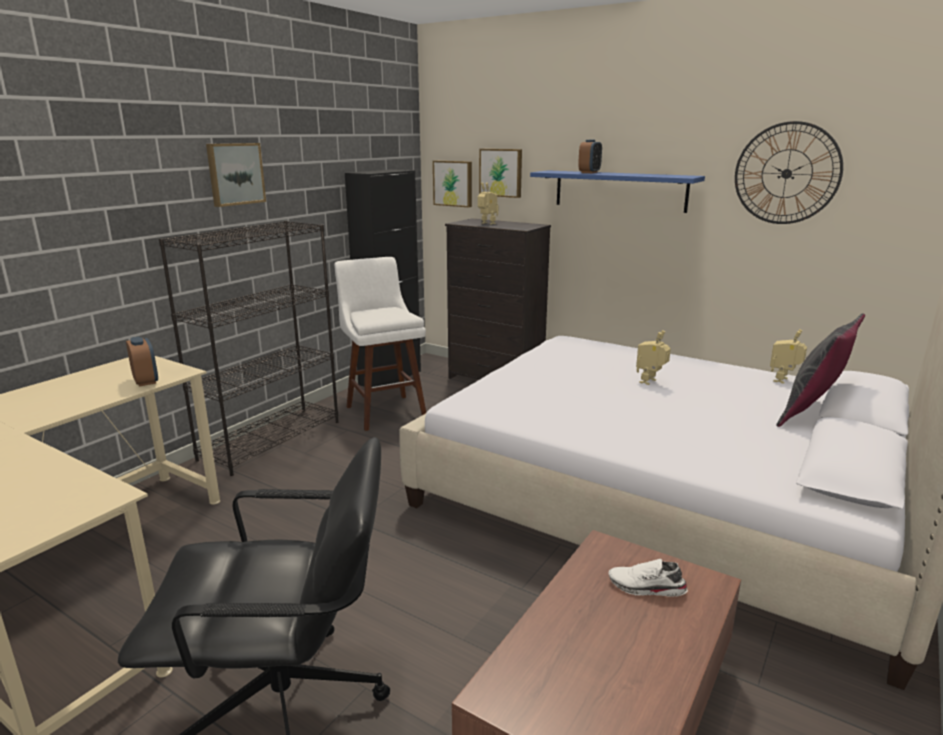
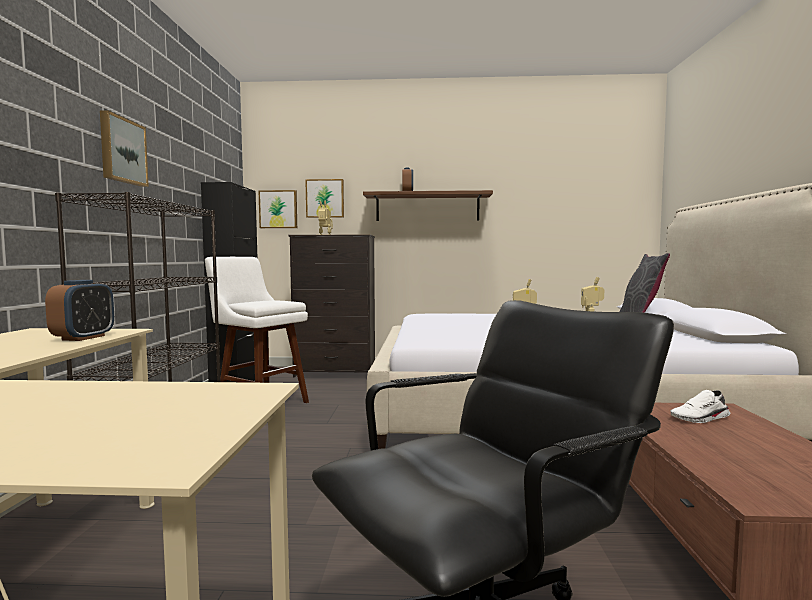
camera: 30 degrees left, 15 degrees down
alarm clock [126,336,158,387] -> alarm clock turned 75 degrees clockwise [45,280,114,341]
blue shelf [530,170,705,213] -> brown shelf [363,190,493,221]
wall clock [735,121,843,224] -> none

